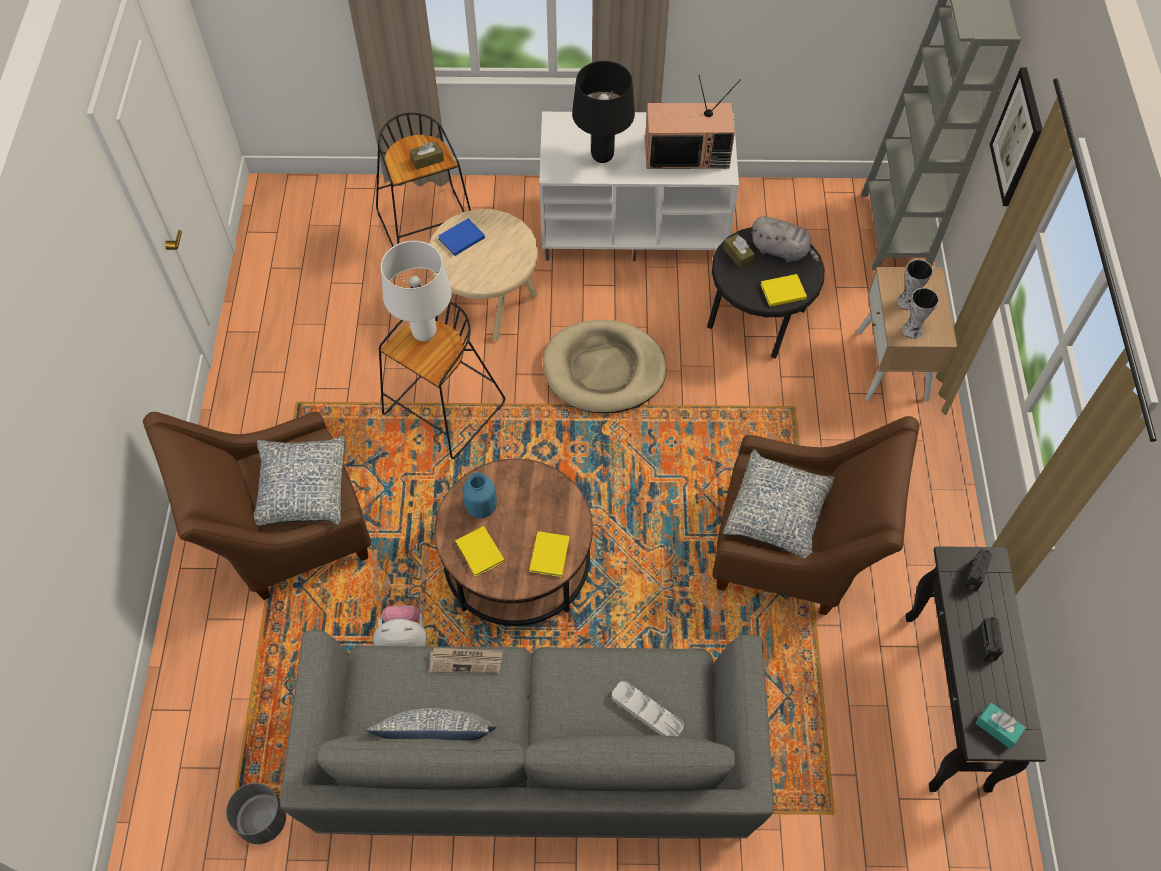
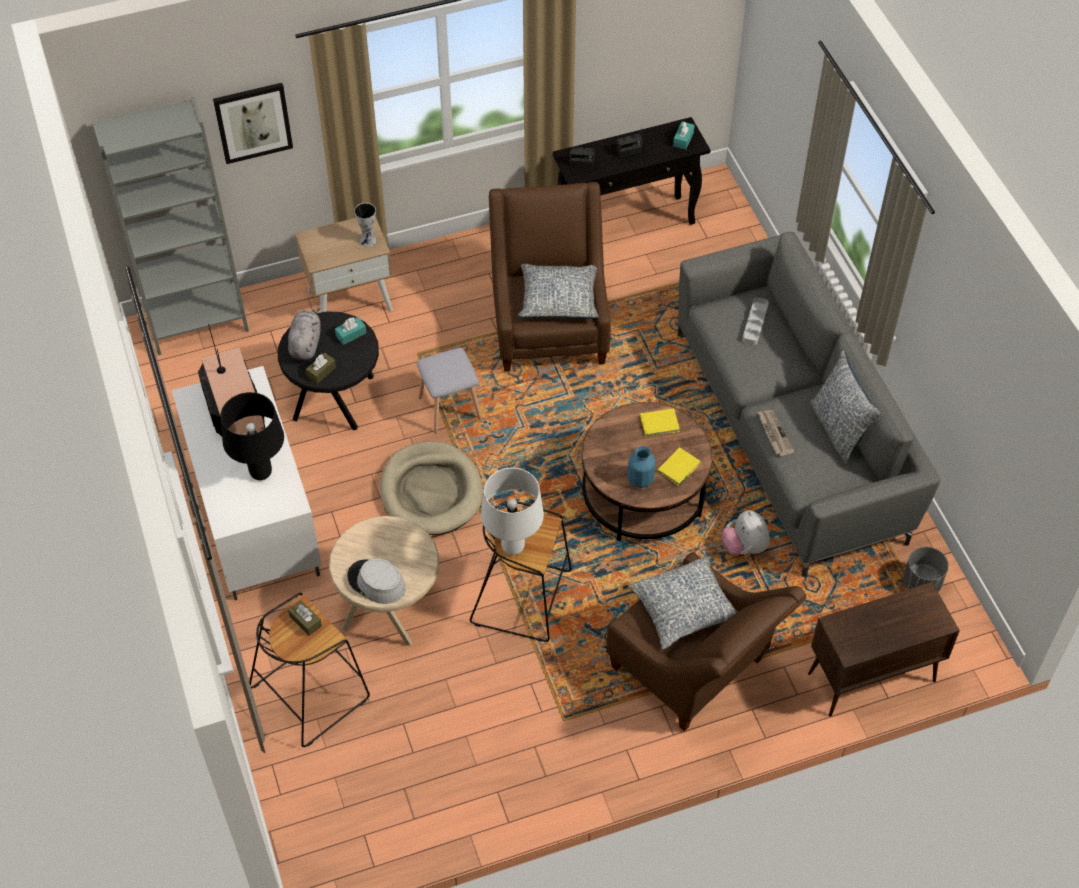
camera: 110 degrees left, 5 degrees down
blue book [438,218,485,256] -> grey hat [348,558,406,604]
yellow book [760,274,807,307] -> turquoise tissue box [335,317,366,345]
vase [897,259,933,310] -> none
none -> grey stool [417,348,482,434]
none -> brown cabinet [808,582,960,717]

